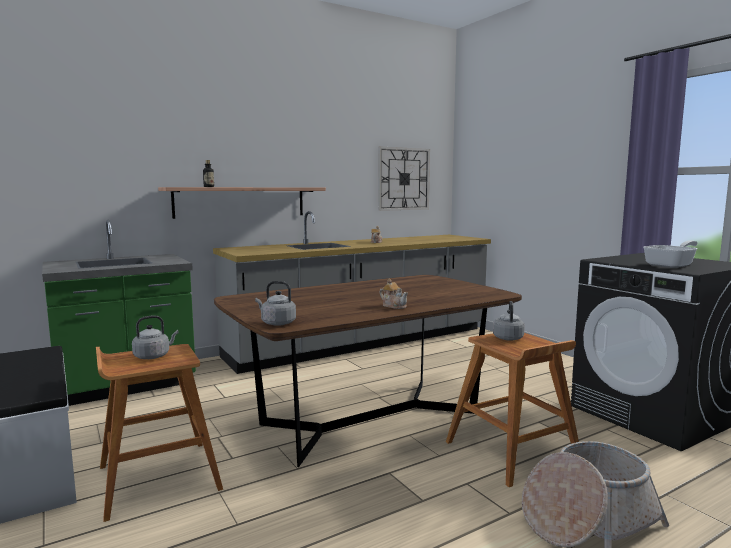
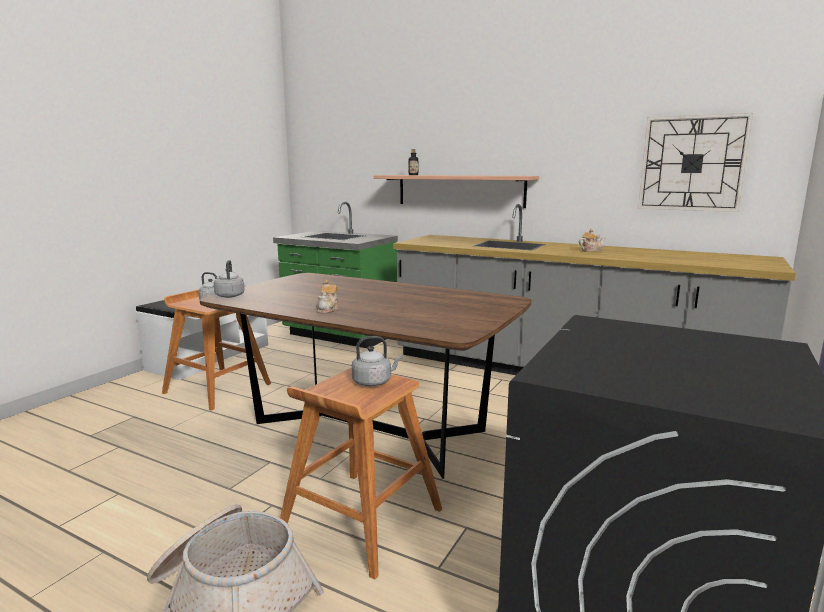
camera: 60 degrees right, 5 degrees up
frying pan [643,240,698,268] -> none

